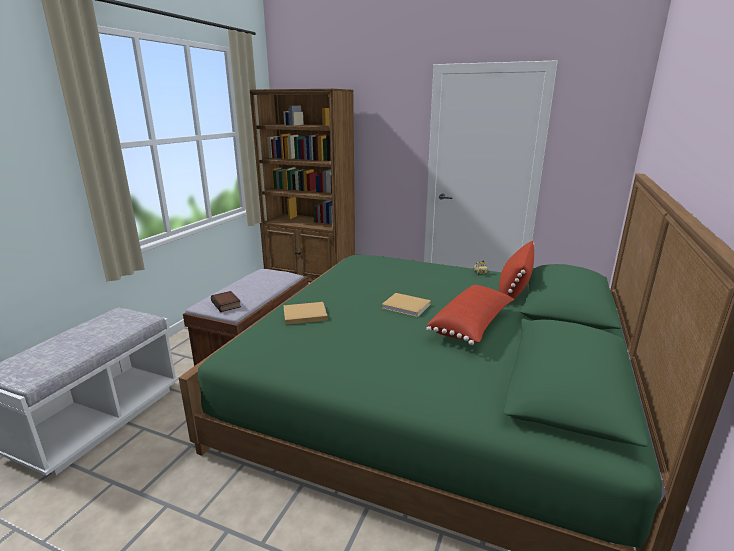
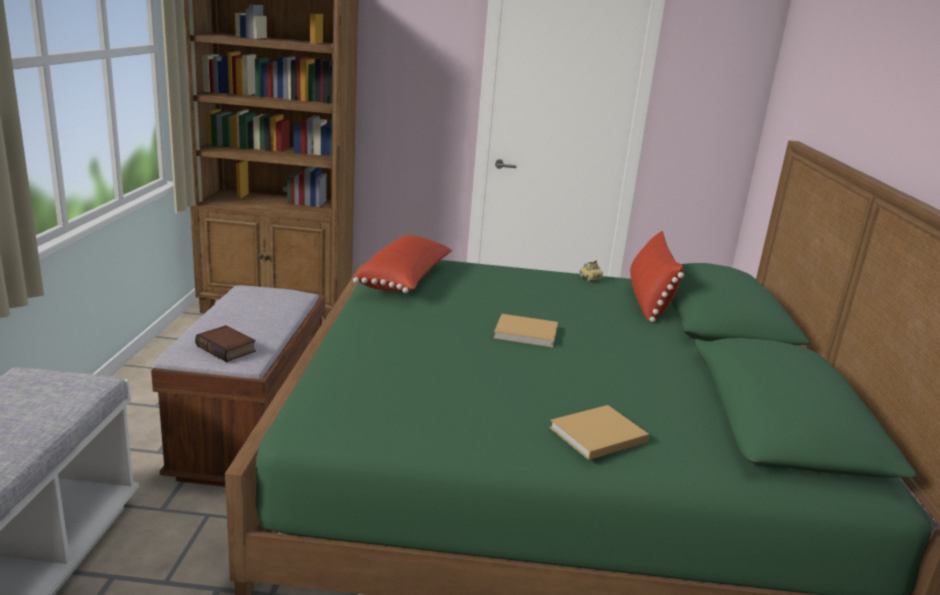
camera: 20 degrees left, 0 degrees up
beige book [283,302,328,325] -> beige book moved to [549,405,649,460]
red pillow [426,285,514,345] -> red pillow moved to [353,235,452,293]

